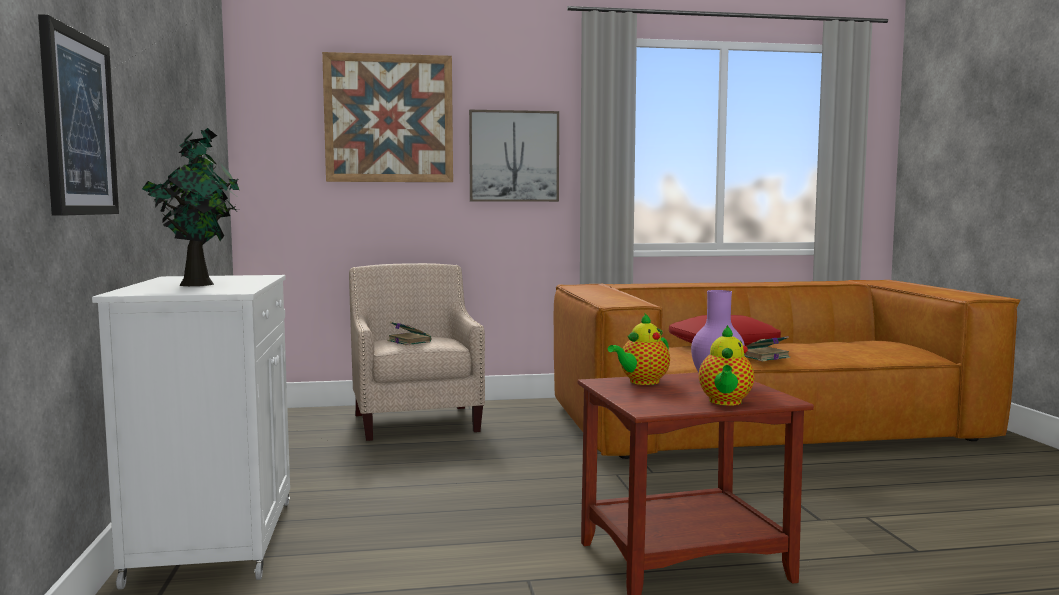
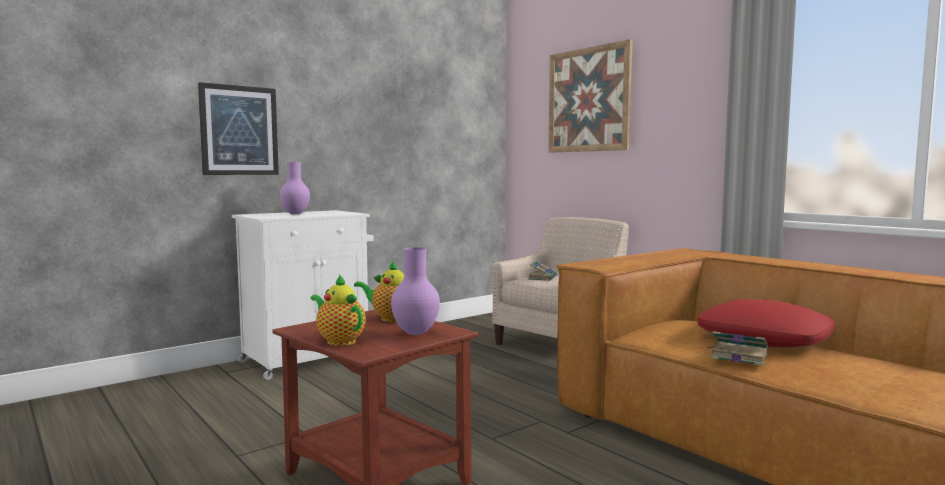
camera: 60 degrees right, 0 degrees up
potted plant [142,128,239,286] -> purple vase [279,162,310,214]
picture [469,110,559,202] -> none
teapot [699,325,754,406] -> teapot turned 60 degrees clockwise [310,274,366,346]

